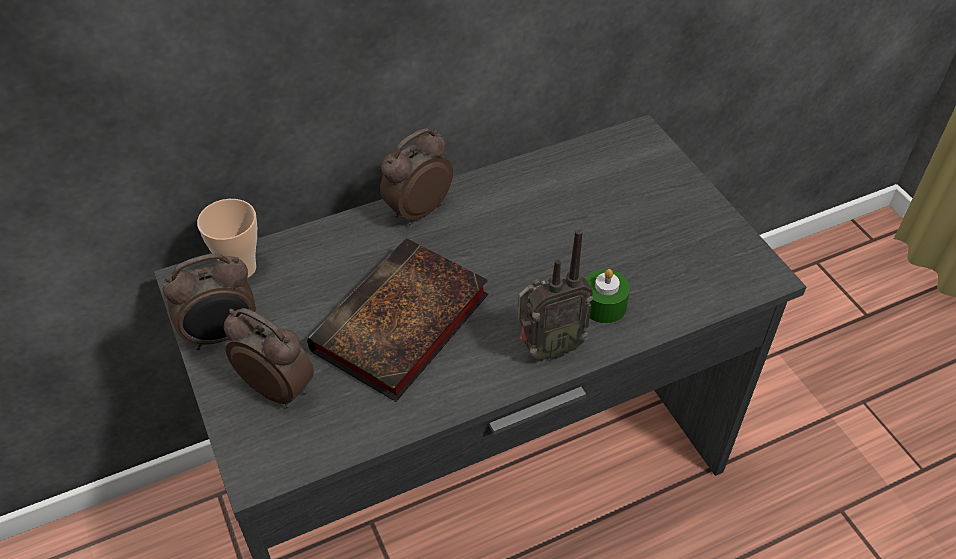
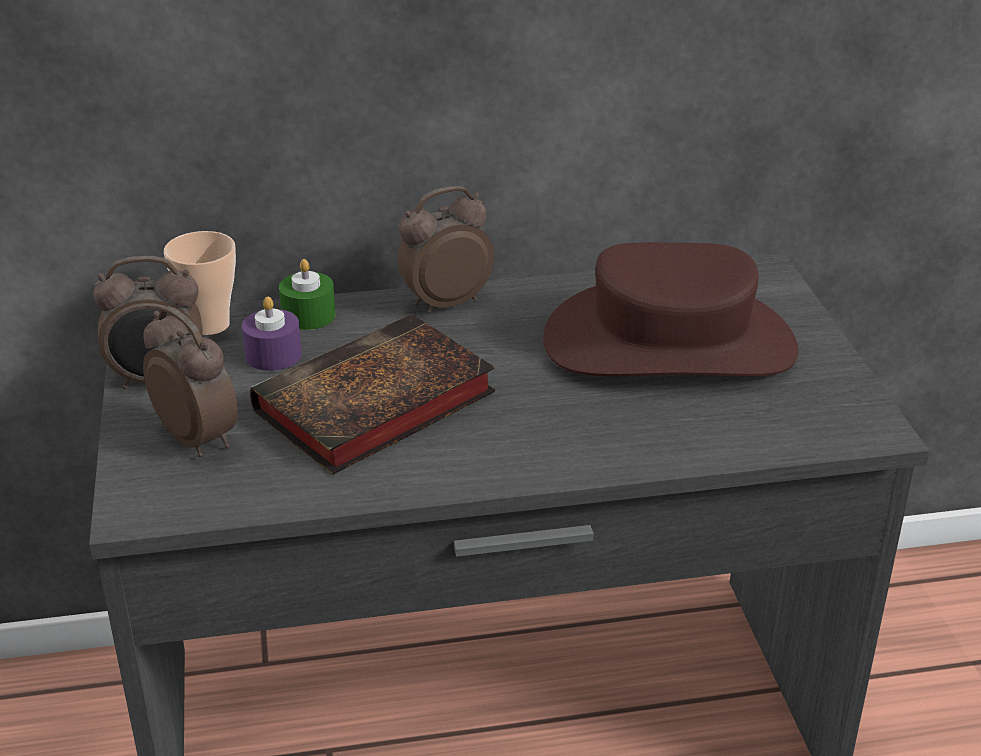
camera: 15 degrees right, 15 degrees down
radio [518,229,593,360] -> none
green candle [586,269,630,323] -> green candle moved to [279,259,336,330]
none -> purple candle [242,297,302,371]
none -> brown hat [543,242,798,376]

